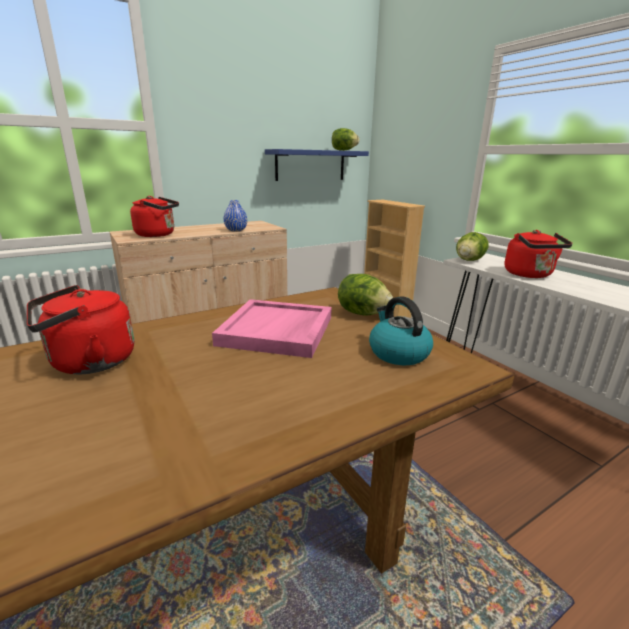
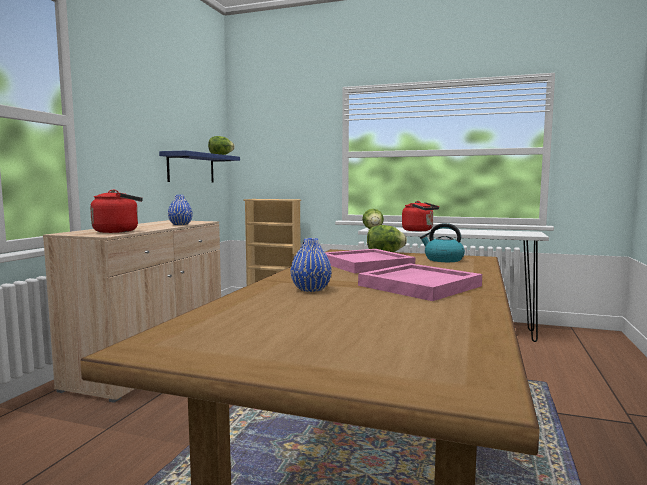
camera: 40 degrees left, 15 degrees down
red kettle [27,285,134,375] -> blue vase [291,238,332,292]
none -> pink tray [358,263,482,301]

